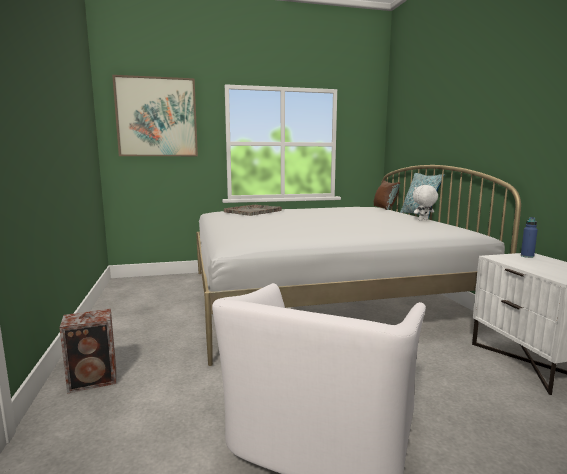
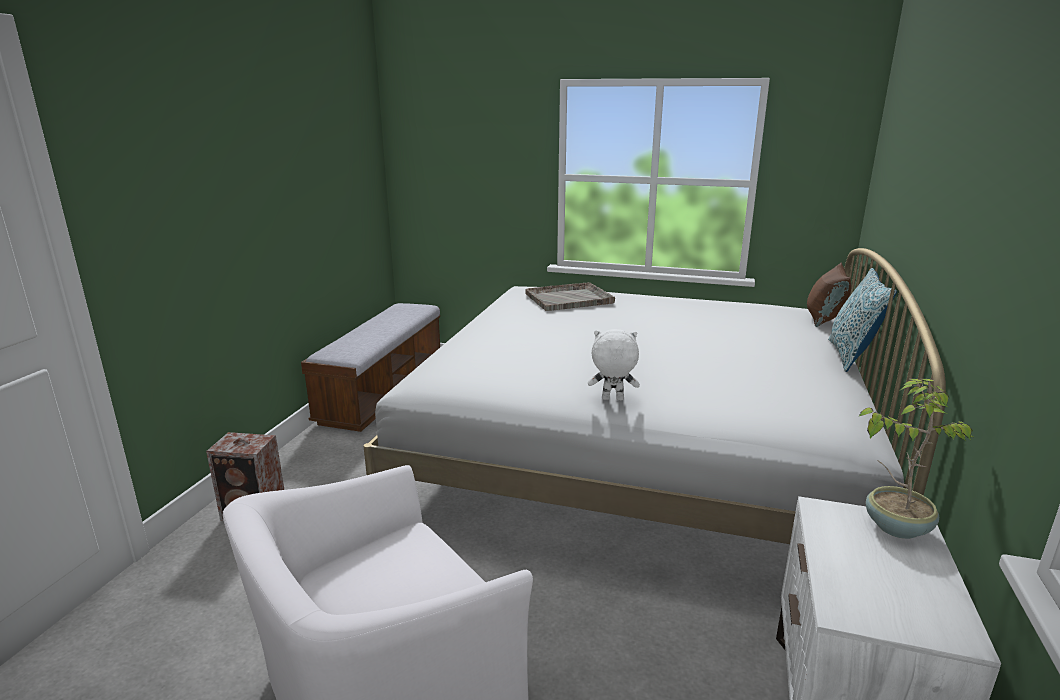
camera: 30 degrees right, 10 degrees up
picture [112,75,198,156] -> none
white plush toy [413,185,438,221] -> white plush toy moved to [588,329,640,400]
blue bottle [521,217,538,258] -> potted plant [858,379,974,539]
none -> bench [301,303,440,432]

